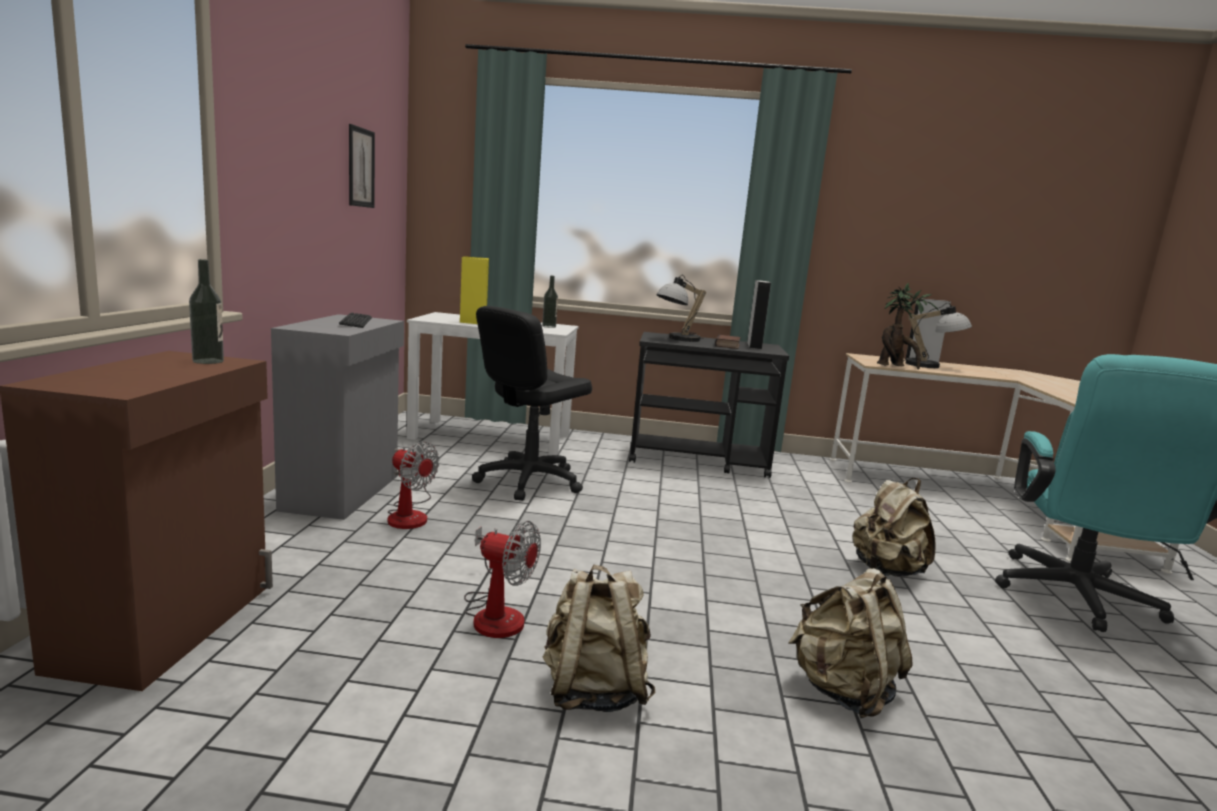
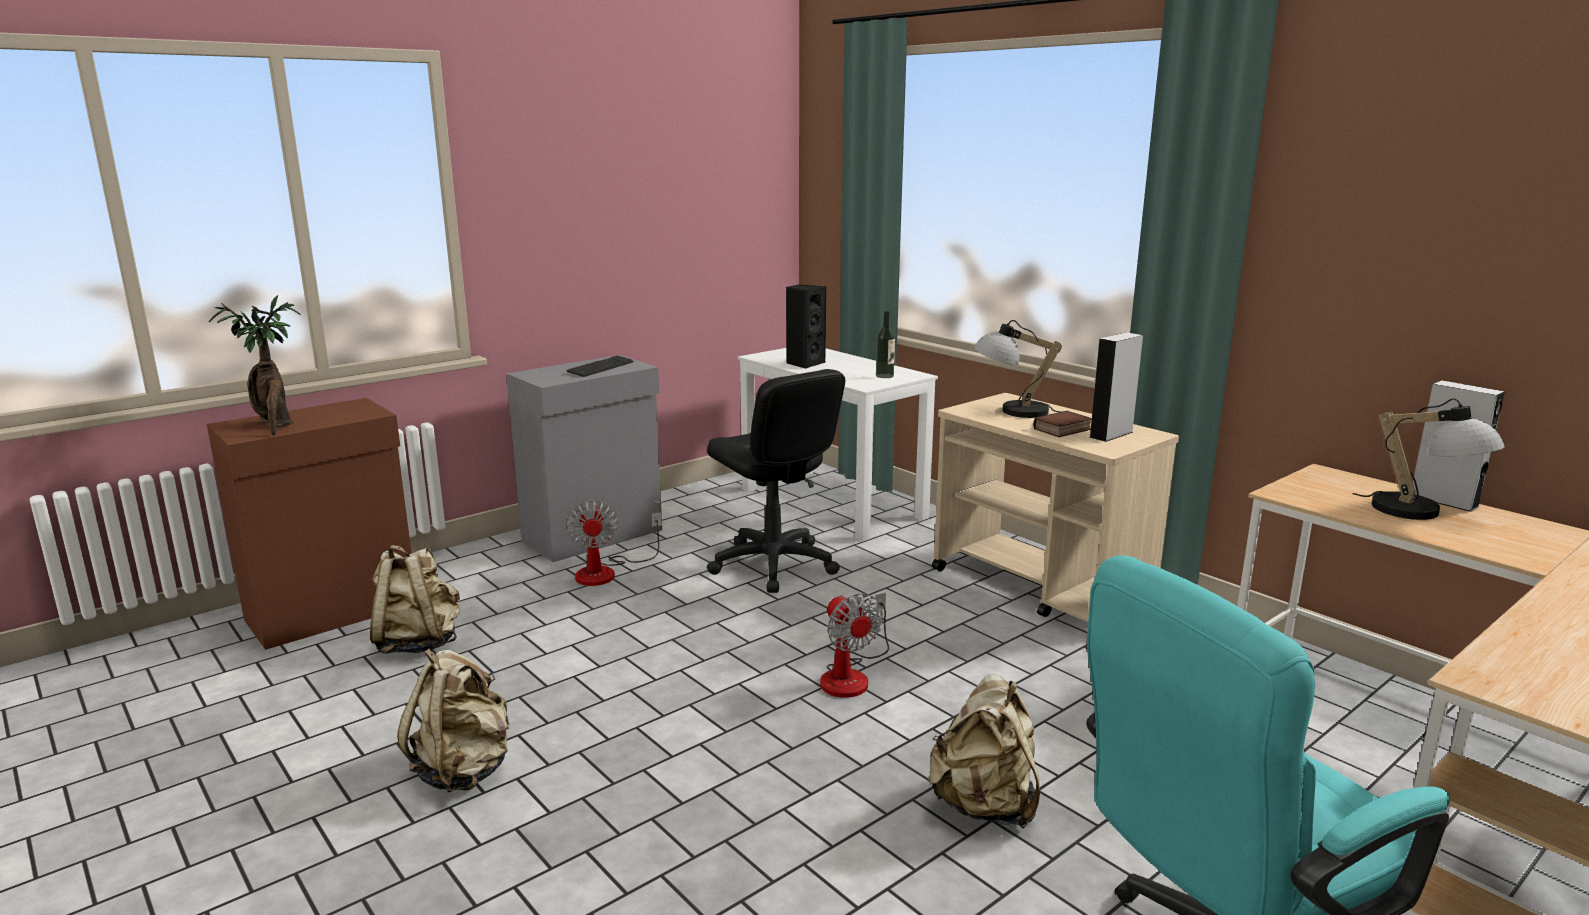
camera: 45 degrees right, 5 degrees up
bottle [189,259,224,364] -> none
picture [349,124,375,208] -> none
yellow speaker [460,256,489,324] -> black speaker [786,284,826,369]
fan [464,521,541,638] -> fan moved to [820,593,889,698]
black office chair [472,306,592,501] -> black office chair turned 120 degrees counterclockwise [707,369,845,593]
black cart [629,332,789,478] -> beige cart [932,393,1179,622]
beige backpack [788,568,913,718] -> beige backpack moved to [370,545,460,654]
potted plant [877,283,939,370] -> potted plant moved to [209,295,301,435]

